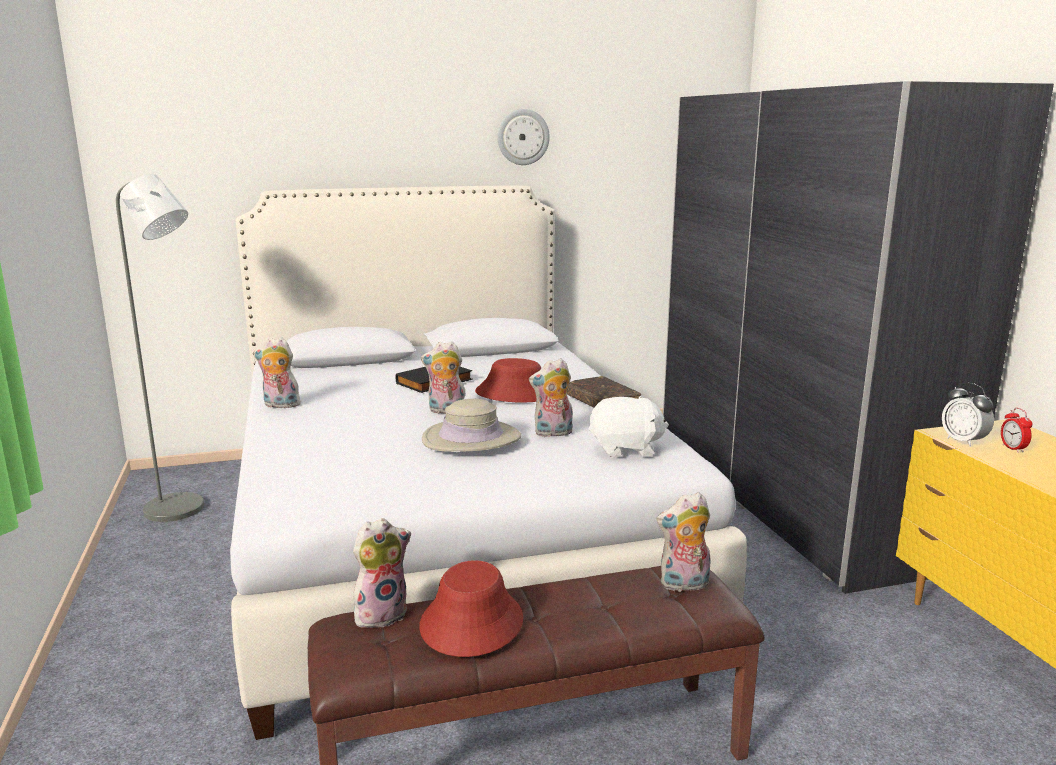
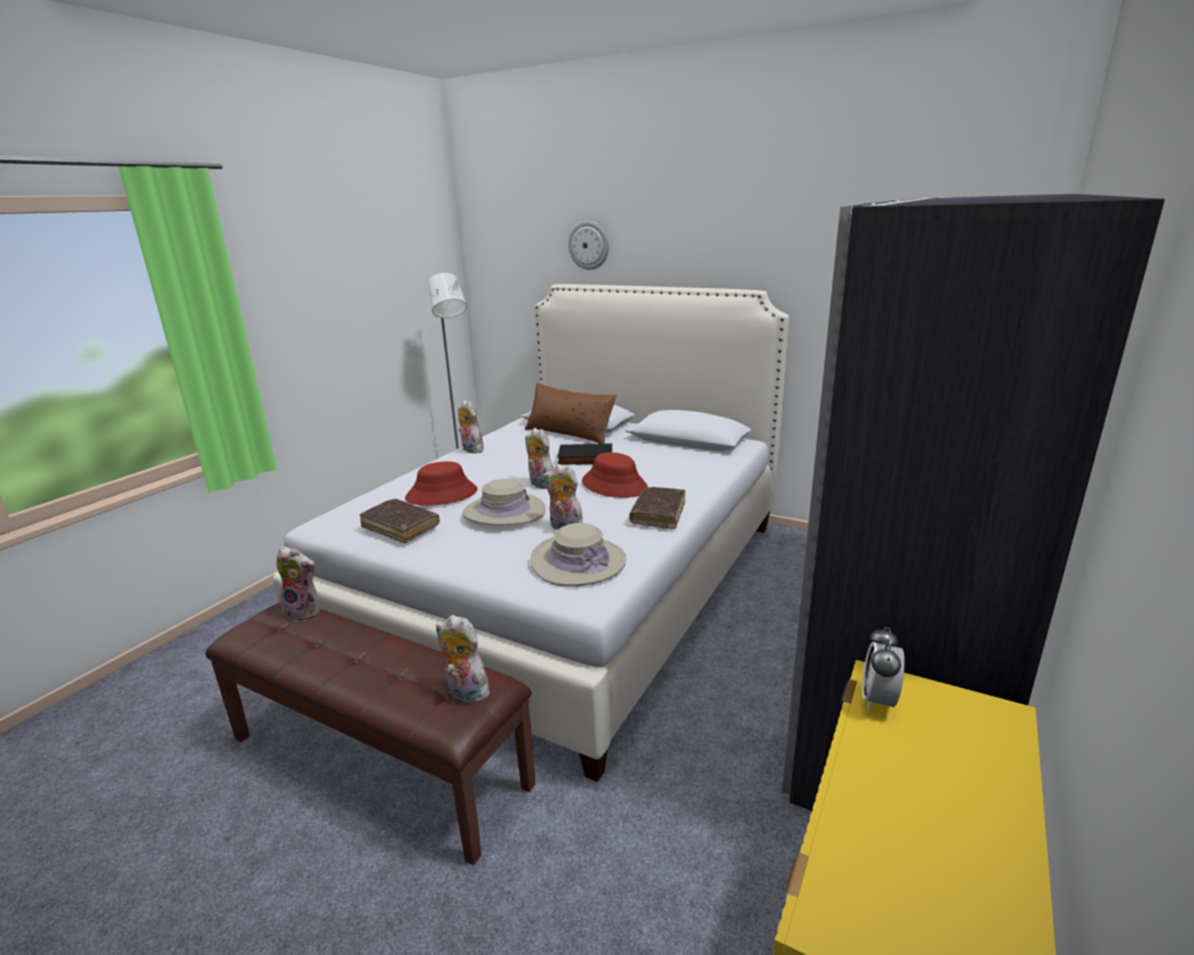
camera: 45 degrees right, 5 degrees up
red hat [419,560,523,657] -> red hat moved to [405,461,478,506]
wall clock [498,109,550,165] -> wall clock moved to [568,221,609,270]
white plush toy [589,396,669,458] -> beige hat [530,523,626,587]
alarm clock [1001,408,1033,453] -> none
none -> brown book [360,499,440,543]
none -> brown pillow [525,383,617,444]

